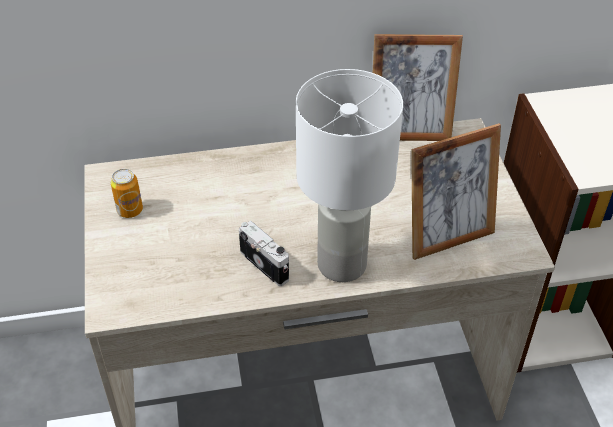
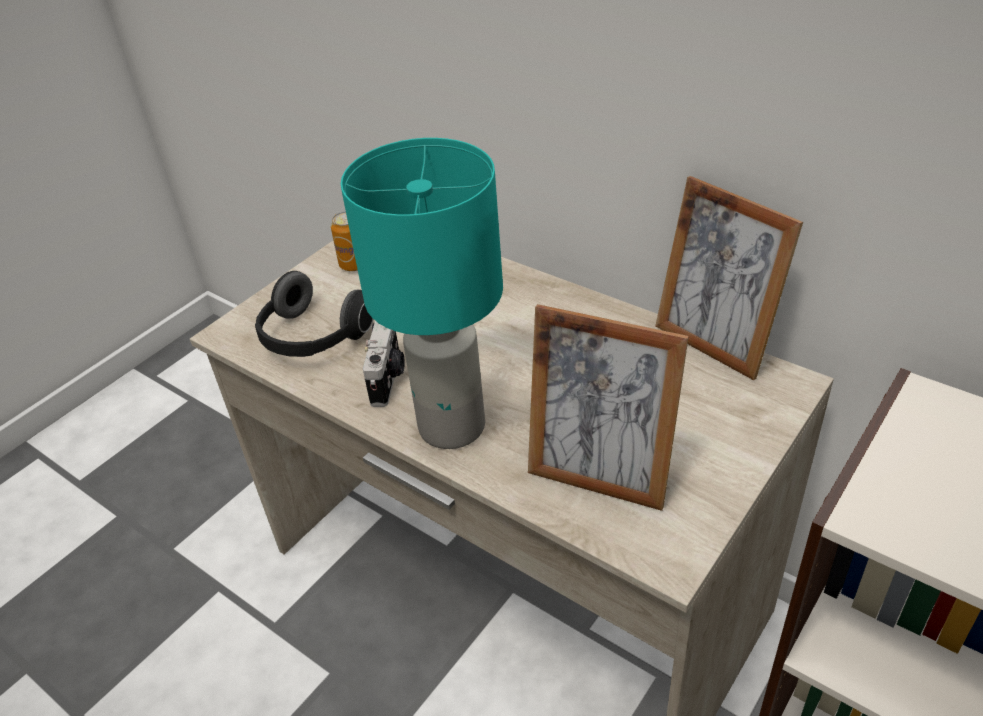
camera: 50 degrees right, 5 degrees down
white table lamp [296,69,403,282] -> turquoise table lamp [341,138,503,449]
none -> headphones [255,271,373,357]

